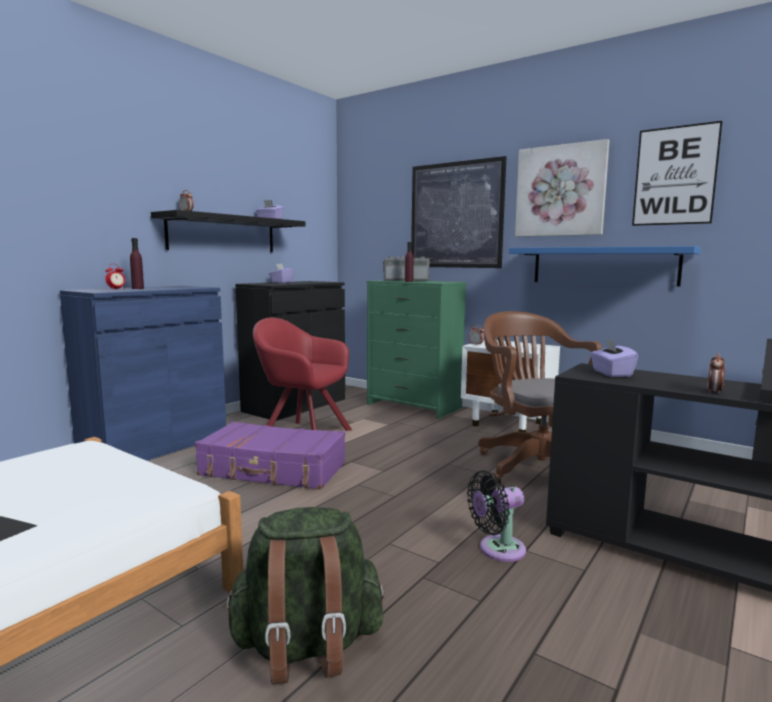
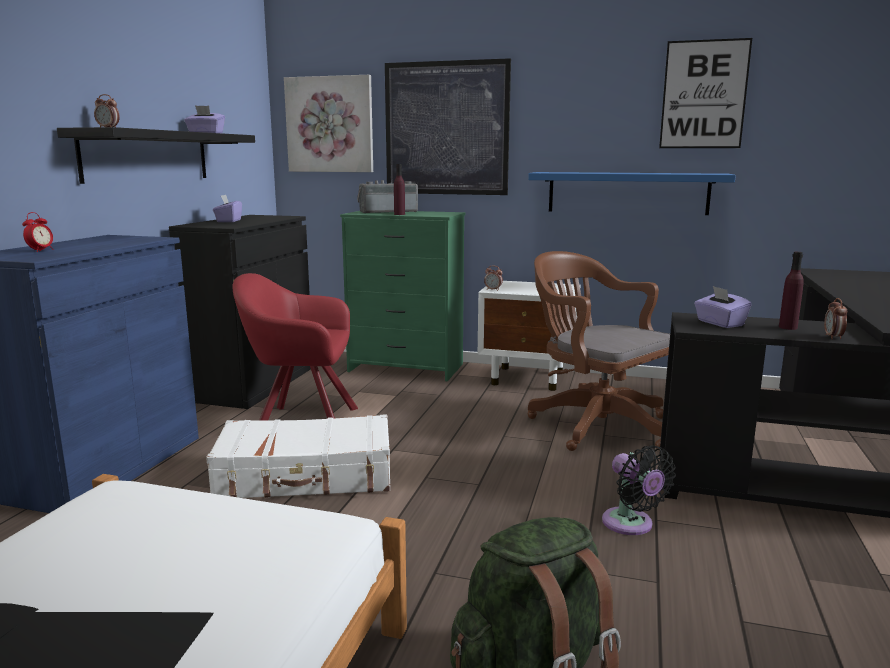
camera: 20 degrees left, 5 degrees up
purple bottle [130,238,144,289] -> purple bottle moved to [779,252,804,330]
purple suitcase [195,422,345,490] -> white suitcase [206,414,390,498]
black fan [467,470,526,562] -> black fan turned 75 degrees counterclockwise [602,445,676,535]
picture [515,139,610,237] -> picture moved to [284,75,373,172]

